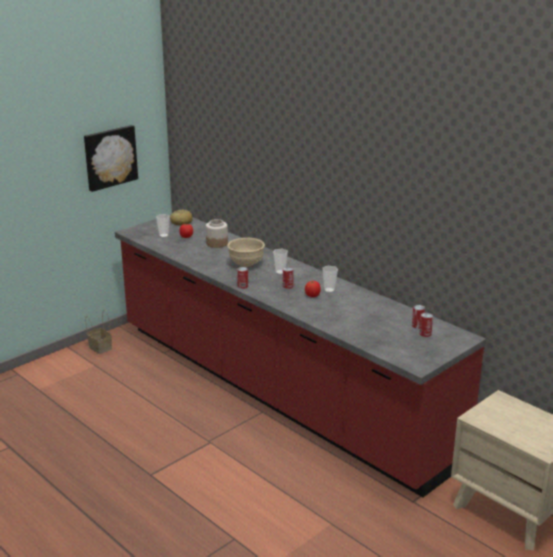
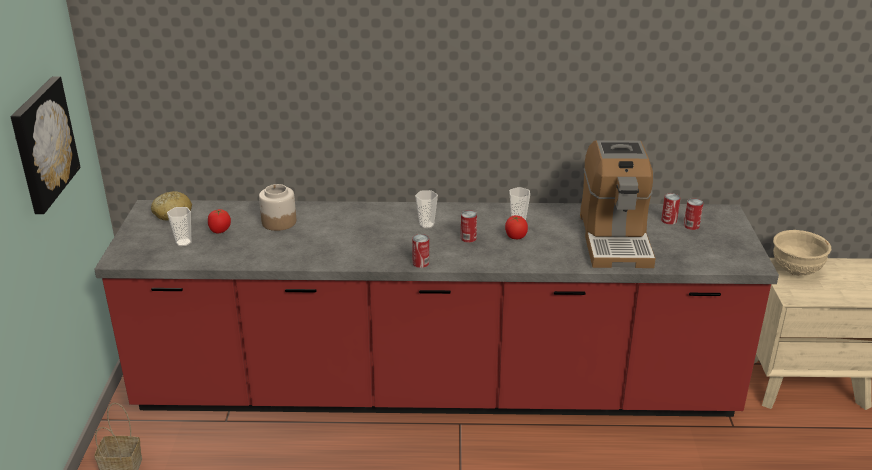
camera: 45 degrees left, 5 degrees up
beige bowl [227,238,265,267] -> beige bowl moved to [773,230,831,275]
none -> coffee machine [580,140,656,268]

